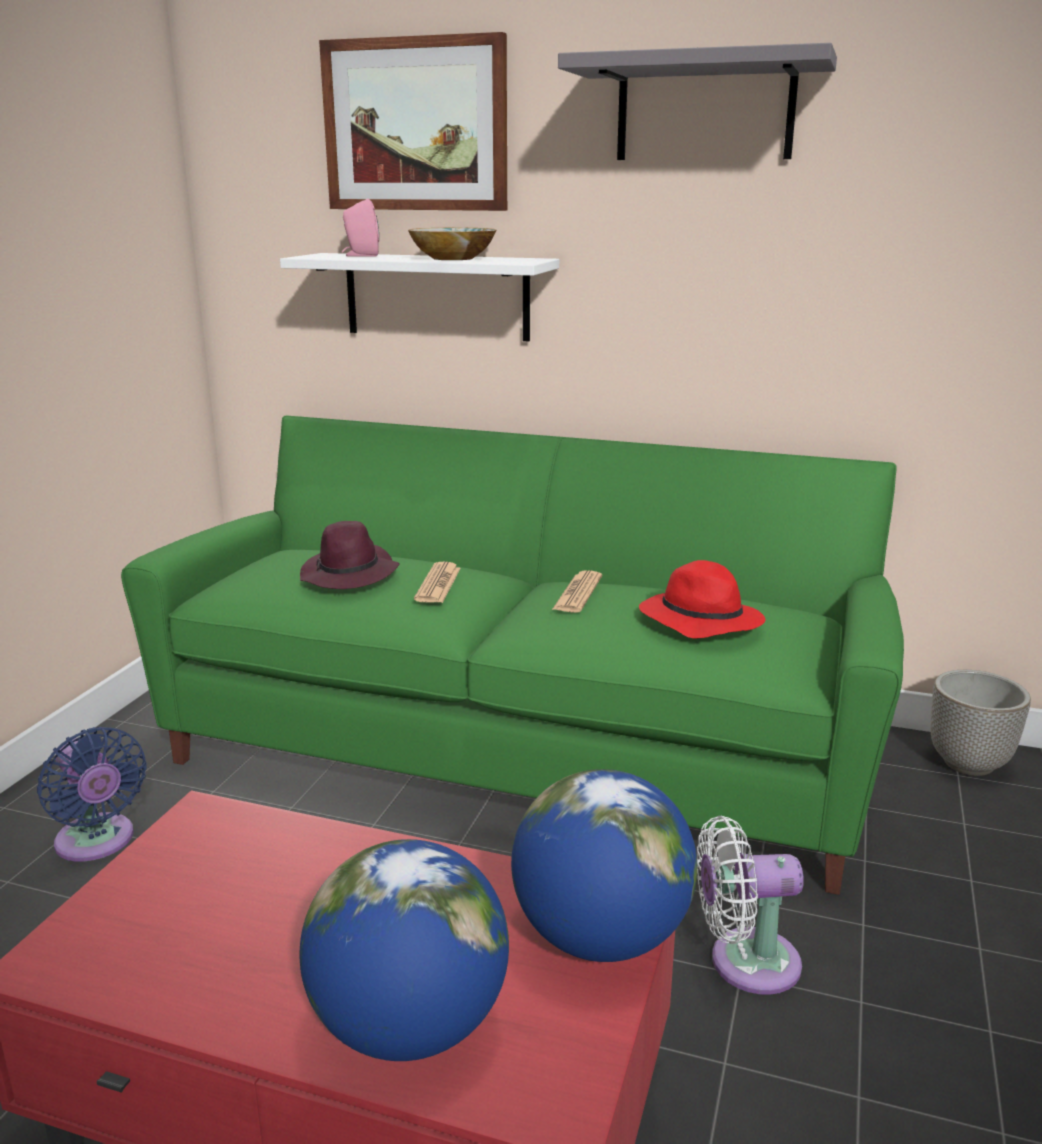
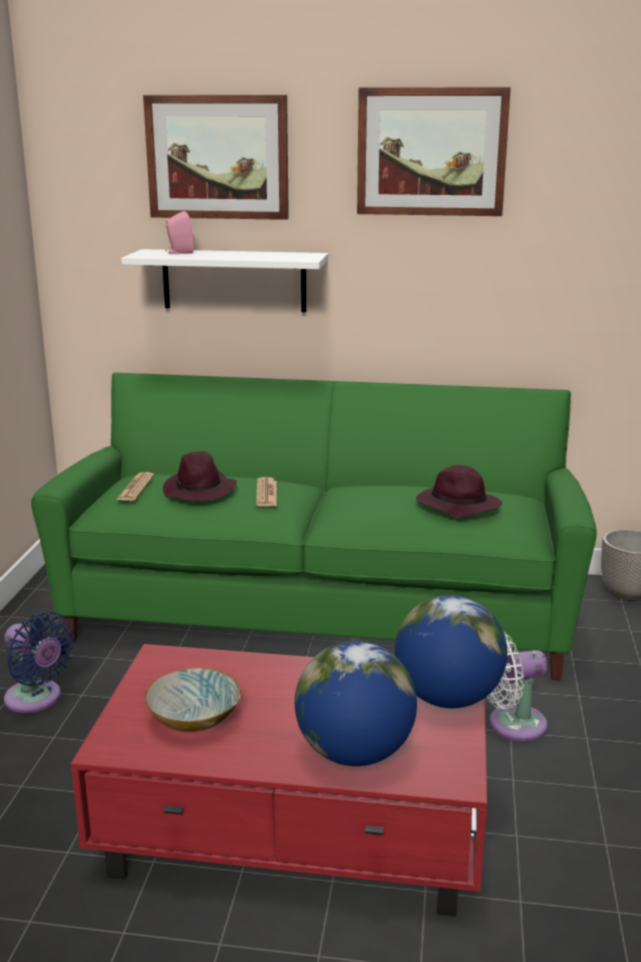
camera: 10 degrees left, 0 degrees up
bowl [408,228,496,260] -> bowl moved to [145,668,241,732]
newspaper [552,570,602,613] -> newspaper moved to [116,472,154,501]
grey shelf [558,43,837,160] -> picture [357,87,511,216]
red hat [639,560,766,639] -> purple hat [416,465,502,518]

